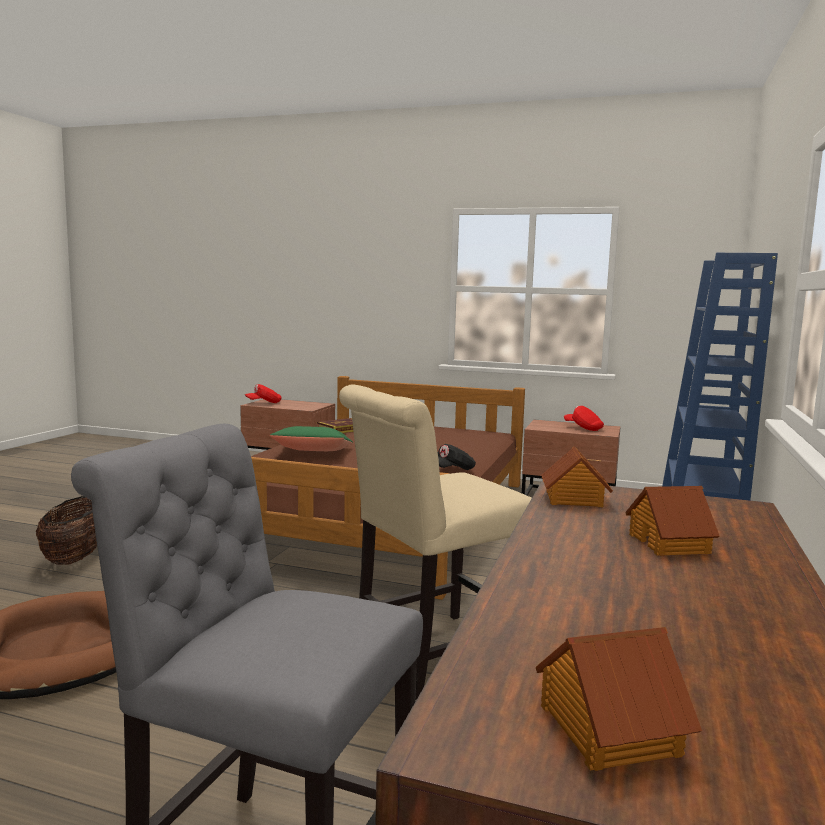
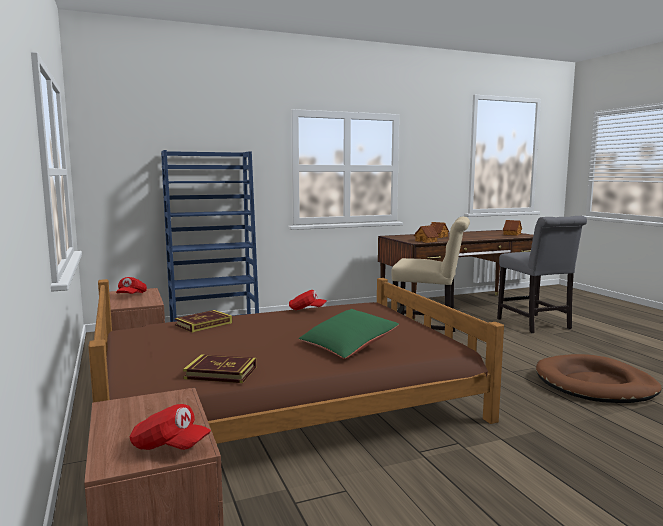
camera: 130 degrees left, 0 degrees up
basket [36,496,97,565] -> none
black cap [438,444,476,470] -> red cap [289,290,327,310]
none -> book [175,310,232,333]

